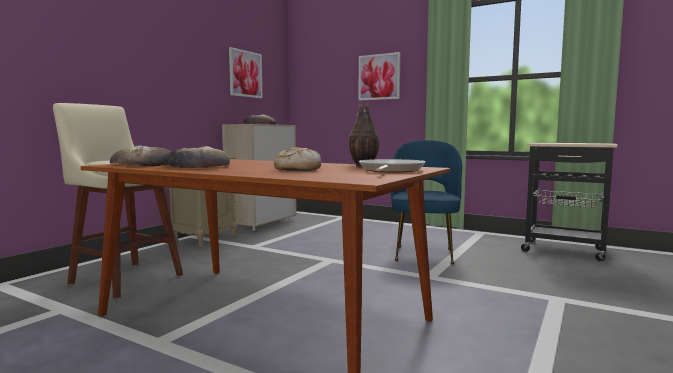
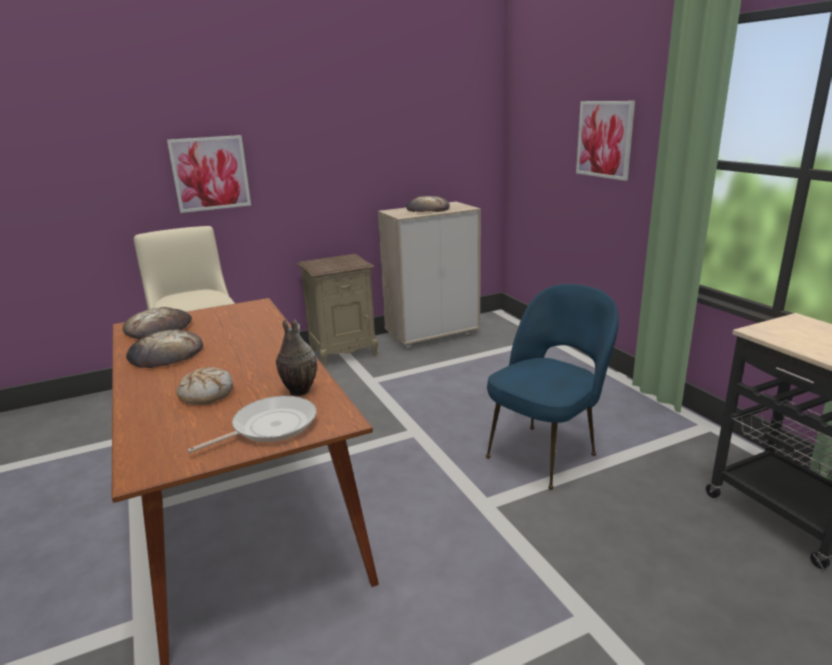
camera: 35 degrees right, 15 degrees up
picture [229,47,262,98] -> picture moved to [167,135,251,213]

